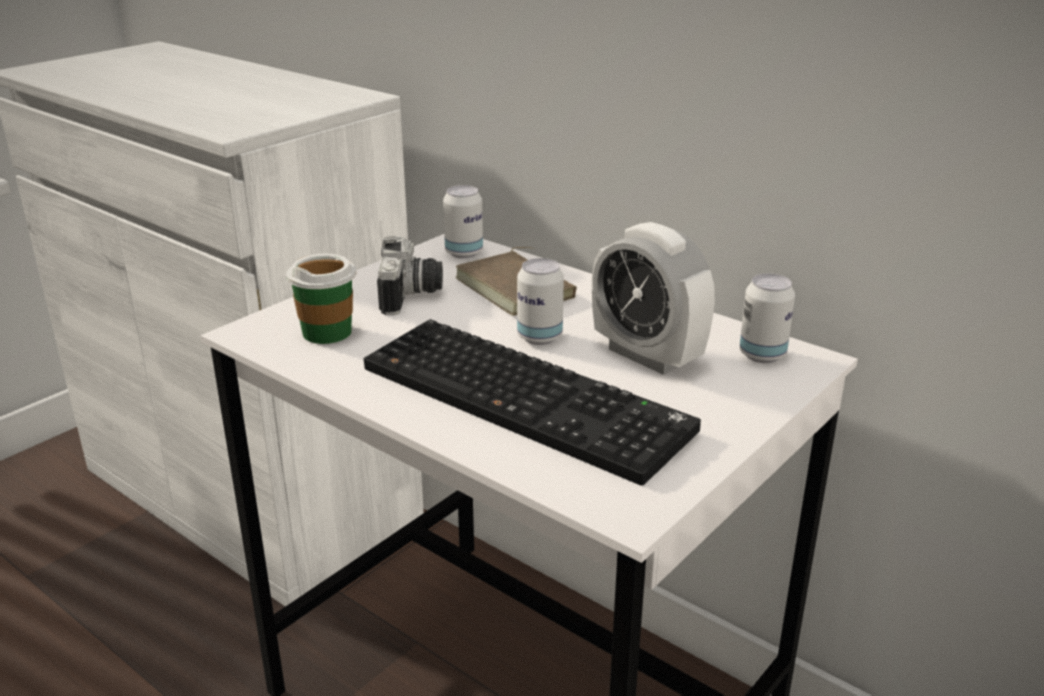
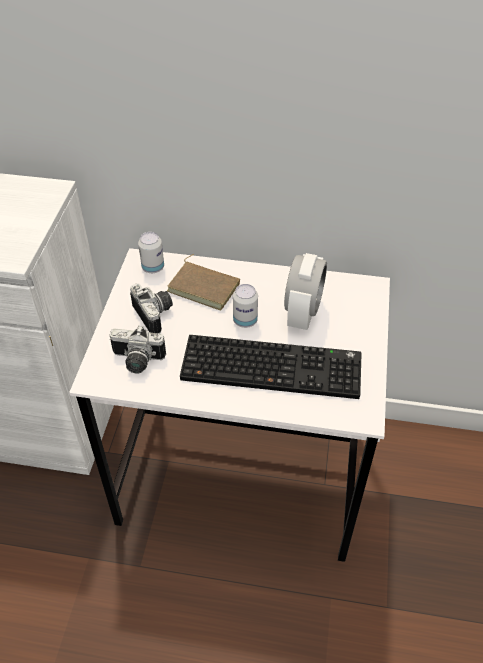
camera: 30 degrees left, 20 degrees up
cup [286,254,356,344] -> camera [110,325,166,374]
alarm clock [592,222,715,375] -> alarm clock turned 90 degrees counterclockwise [284,253,327,330]
can [739,274,795,363] -> none

